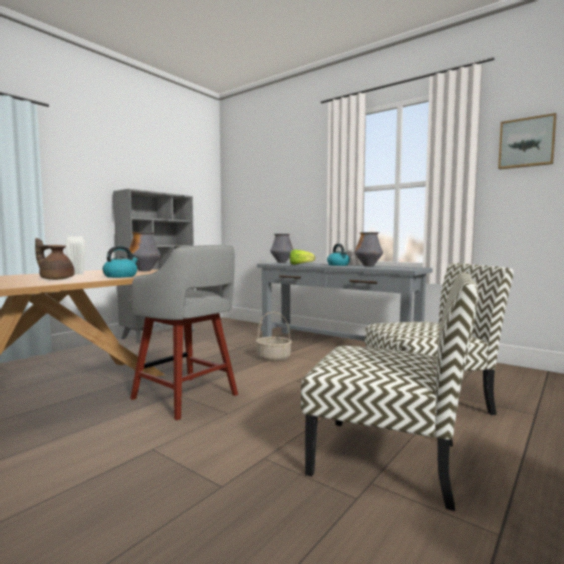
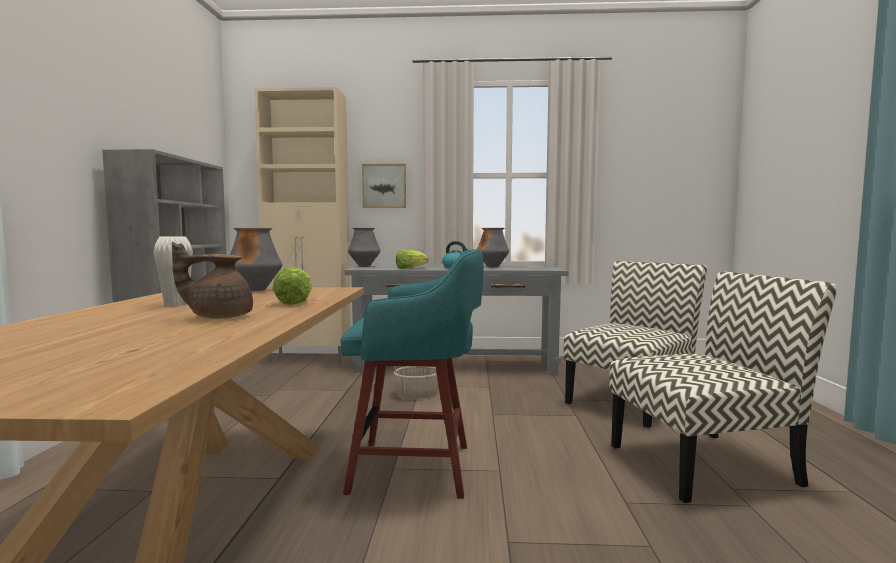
camera: 35 degrees left, 0 degrees up
kettle [103,246,139,278] -> lettuce [273,267,312,305]
grey stool [129,245,238,420] -> turquoise stool [340,249,484,499]
picture [498,113,557,170] -> picture moved to [362,164,406,208]
none -> beige cabinet [254,87,351,363]

